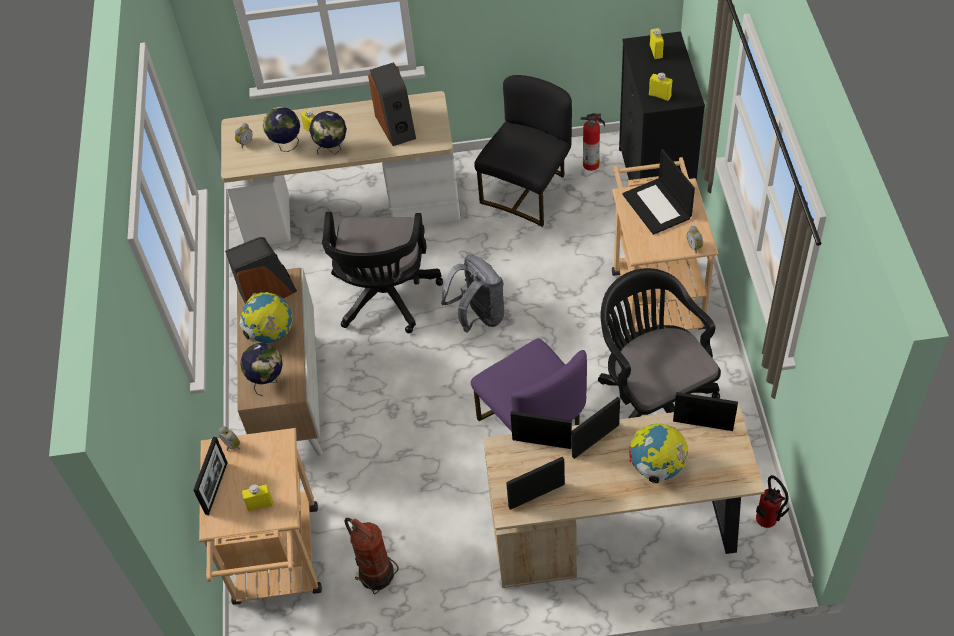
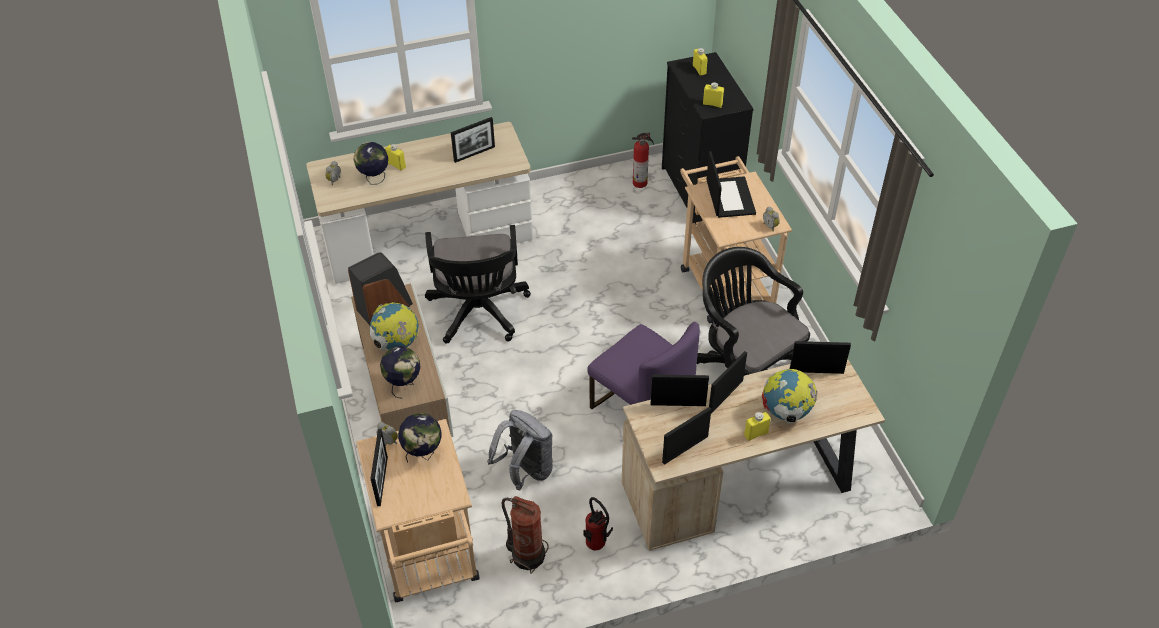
camera: 15 degrees left, 5 degrees down
yellow bottle [242,484,274,512] -> yellow bottle moved to [744,412,771,441]
globe [309,111,347,155] -> globe moved to [398,413,442,463]
speaker [368,62,416,146] -> picture frame [451,117,495,163]
grey backpack [441,255,504,333] -> grey backpack moved to [487,410,553,490]
black chair [474,75,572,227] -> none
laptop [622,149,695,235] -> laptop turned 150 degrees counterclockwise [706,151,756,218]
fire extinguisher [756,475,789,528] -> fire extinguisher moved to [583,497,613,551]

